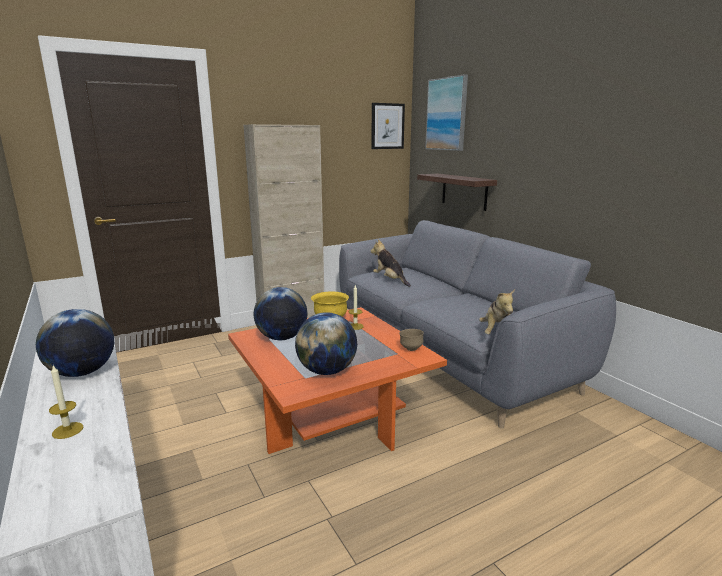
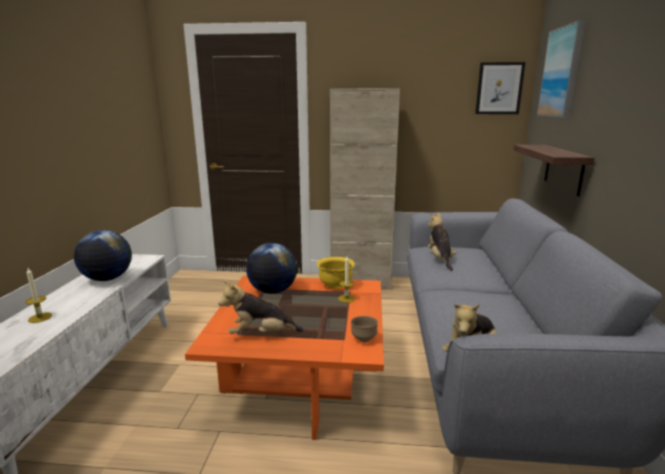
camera: 35 degrees right, 0 degrees up
globe [295,312,357,375] -> plush toy [218,281,303,334]

